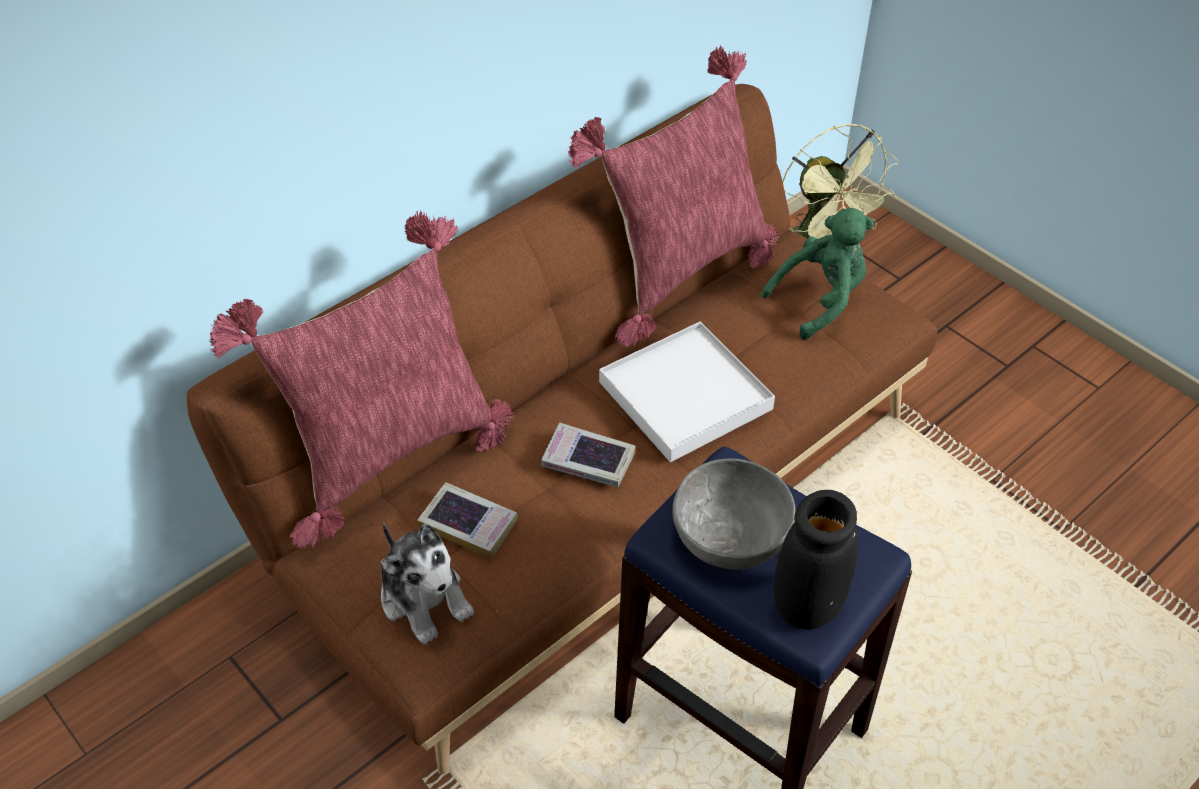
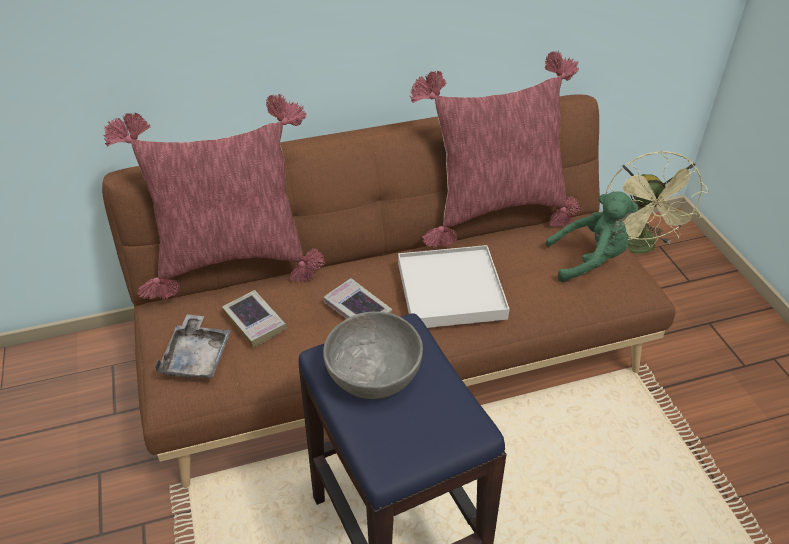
camera: 25 degrees right, 5 degrees down
plush toy [380,522,474,645] -> grey tray [155,314,231,379]
black vase [774,490,858,630] -> none

